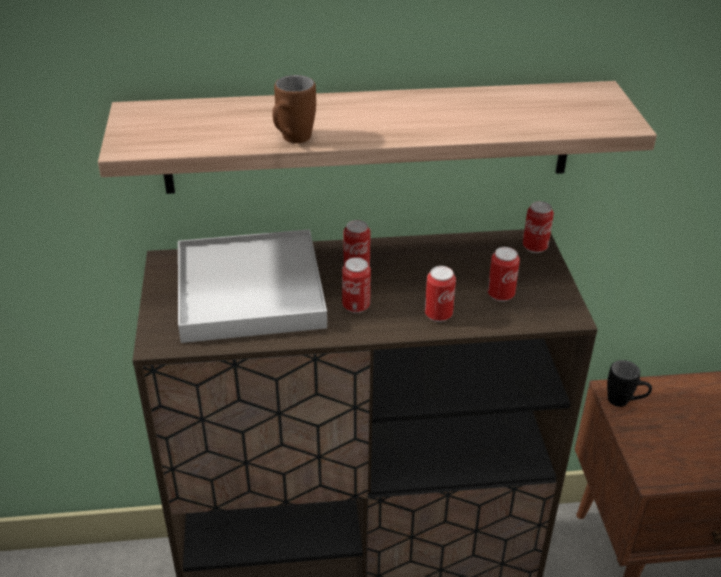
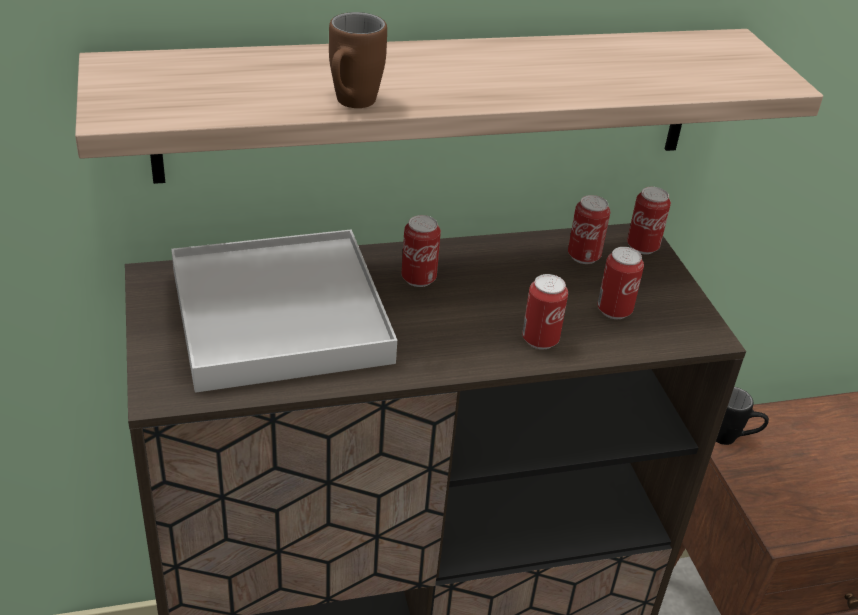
camera: 10 degrees left, 0 degrees up
can [342,257,371,313] -> can moved to [568,195,610,264]

